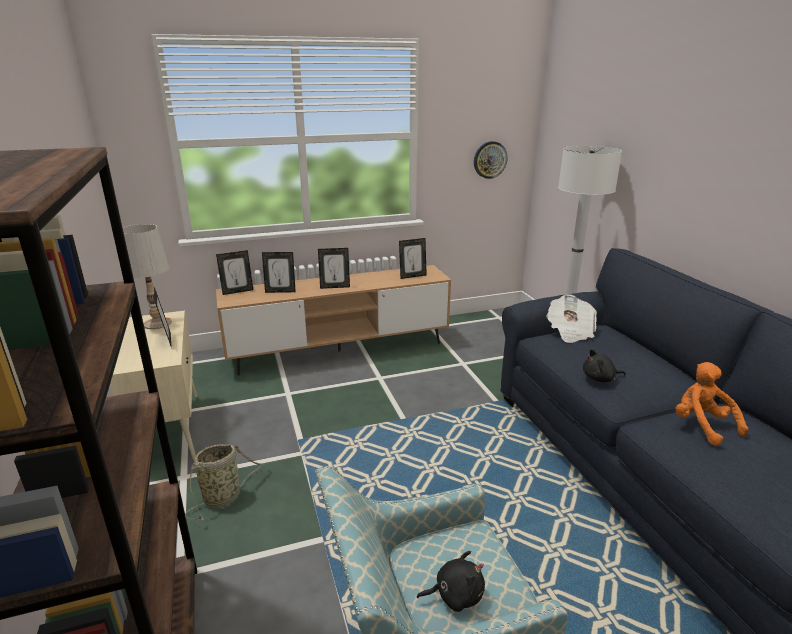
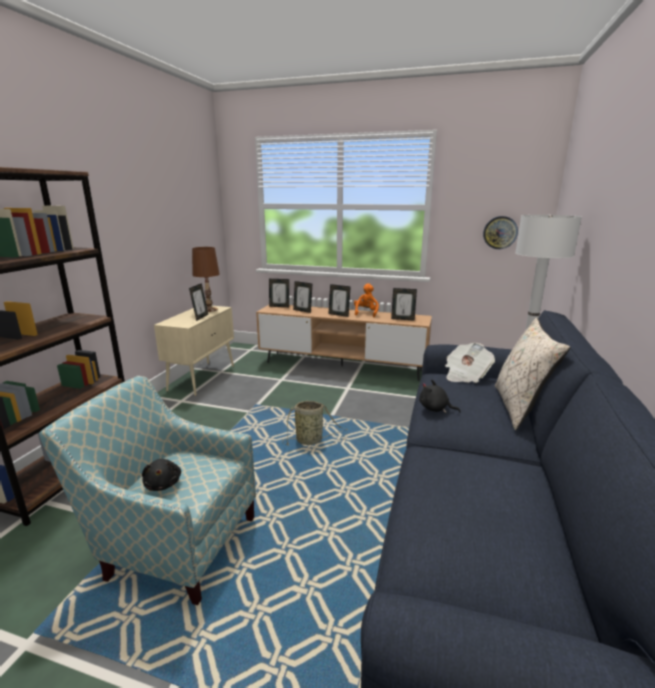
camera: 35 degrees right, 5 degrees down
white table lamp [123,224,172,329] -> brown table lamp [192,247,220,312]
basket [185,444,268,520] -> basket moved to [282,401,348,446]
black plush toy [417,551,485,612] -> black plush toy turned 45 degrees clockwise [142,459,181,491]
orange plush toy [675,362,749,446] -> orange plush toy moved to [354,283,379,317]
none -> beige pillow [495,318,570,430]

